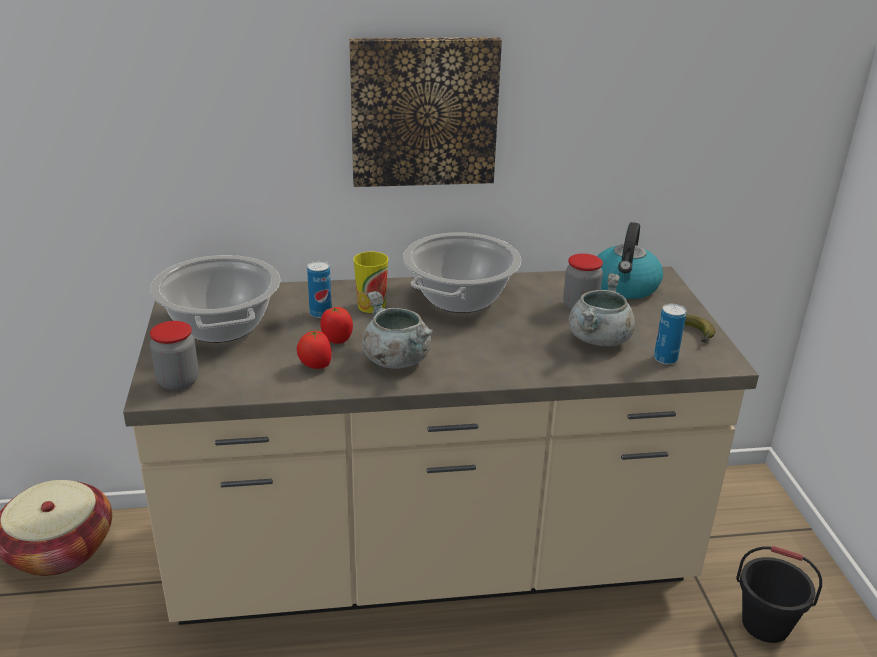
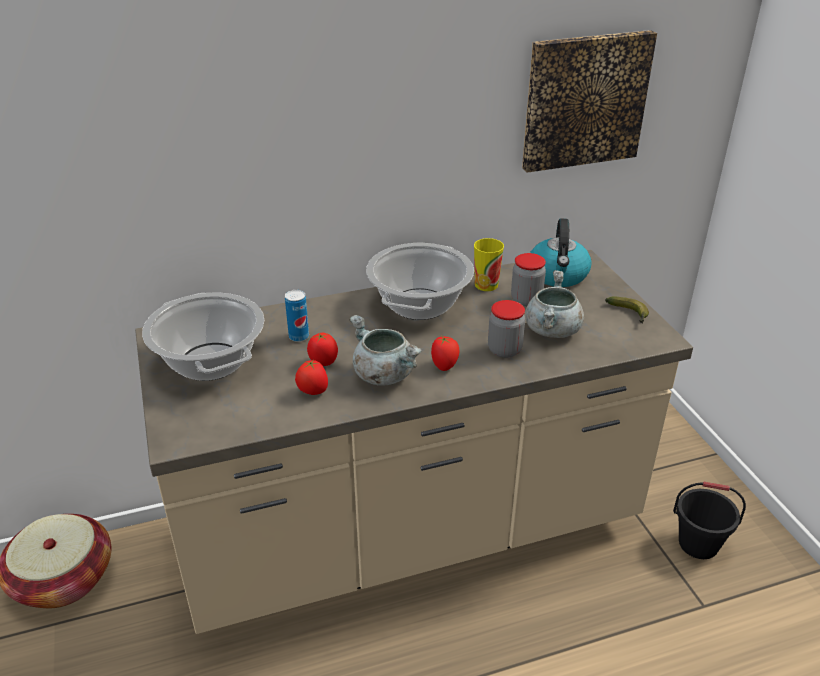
camera: 10 degrees left, 5 degrees up
jar [150,321,199,391] -> jar moved to [488,300,525,358]
picture [349,37,502,187] -> picture moved to [522,30,657,173]
cup [353,251,389,313] -> cup moved to [474,238,504,291]
can [654,304,686,364] -> none
none -> tomato [431,335,459,371]

